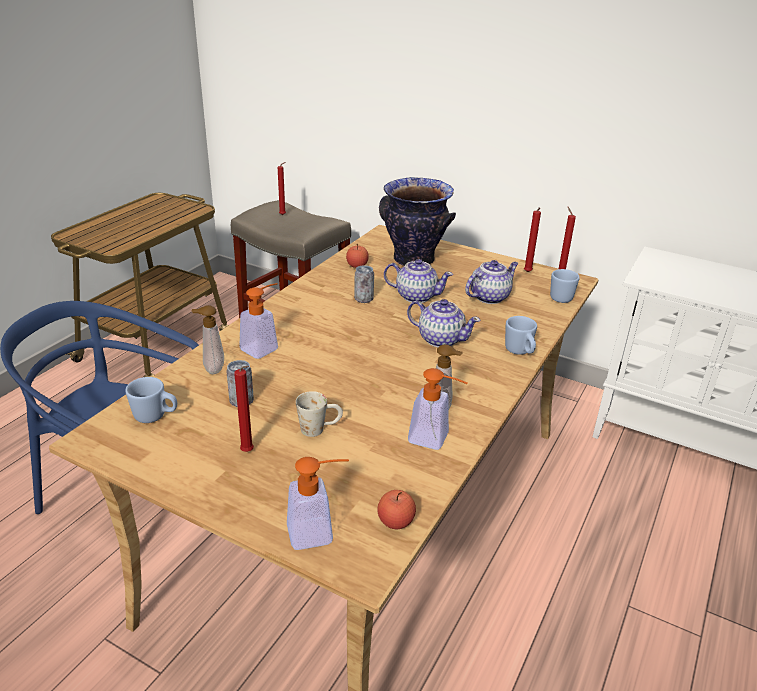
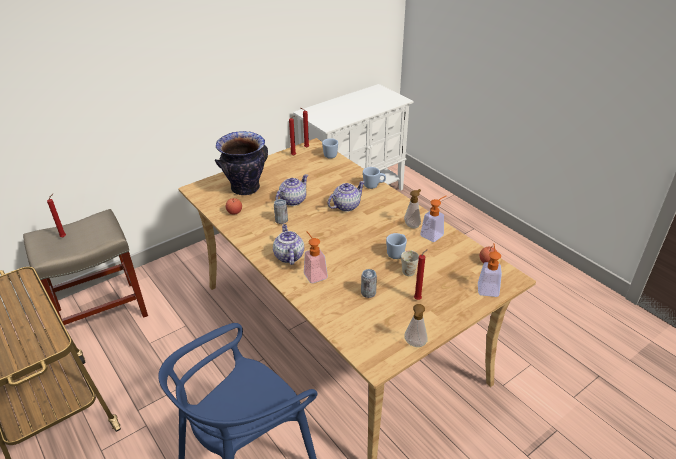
camera: 65 degrees left, 5 degrees up
blue mug [125,377,177,423] -> blue mug moved to [386,233,407,259]
soap dispenser [192,305,224,374] -> soap dispenser moved to [404,304,428,347]
teapot [465,260,519,304] -> teapot moved to [273,224,304,265]

